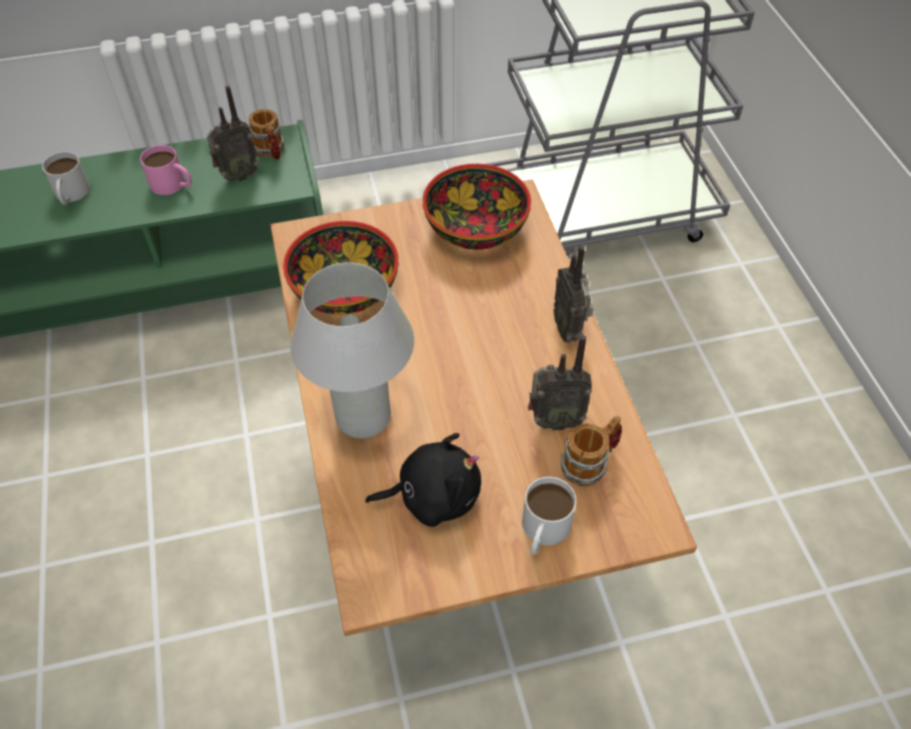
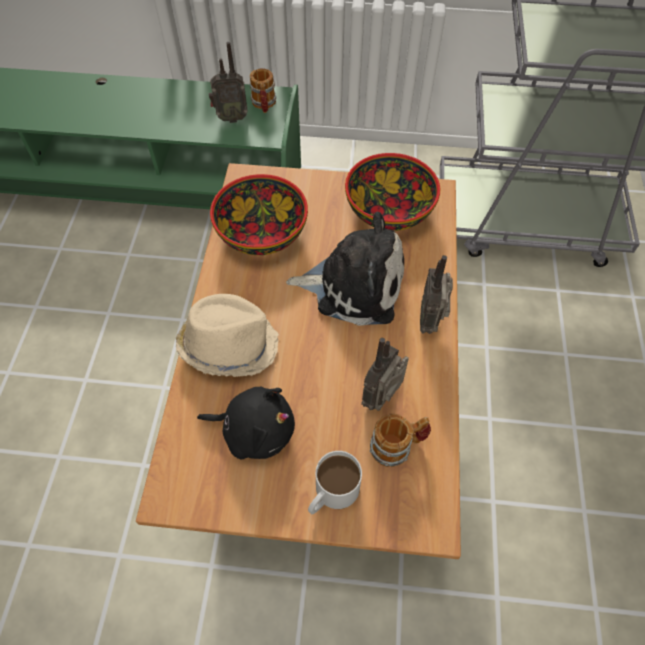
camera: 20 degrees right, 5 degrees up
white mug [42,152,90,205] -> none
pink mug [140,145,192,195] -> none
white table lamp [290,262,414,438] -> beige hat [176,294,279,377]
radio [528,335,592,430] -> radio turned 105 degrees clockwise [361,338,409,411]
none -> plush toy [286,211,404,326]

